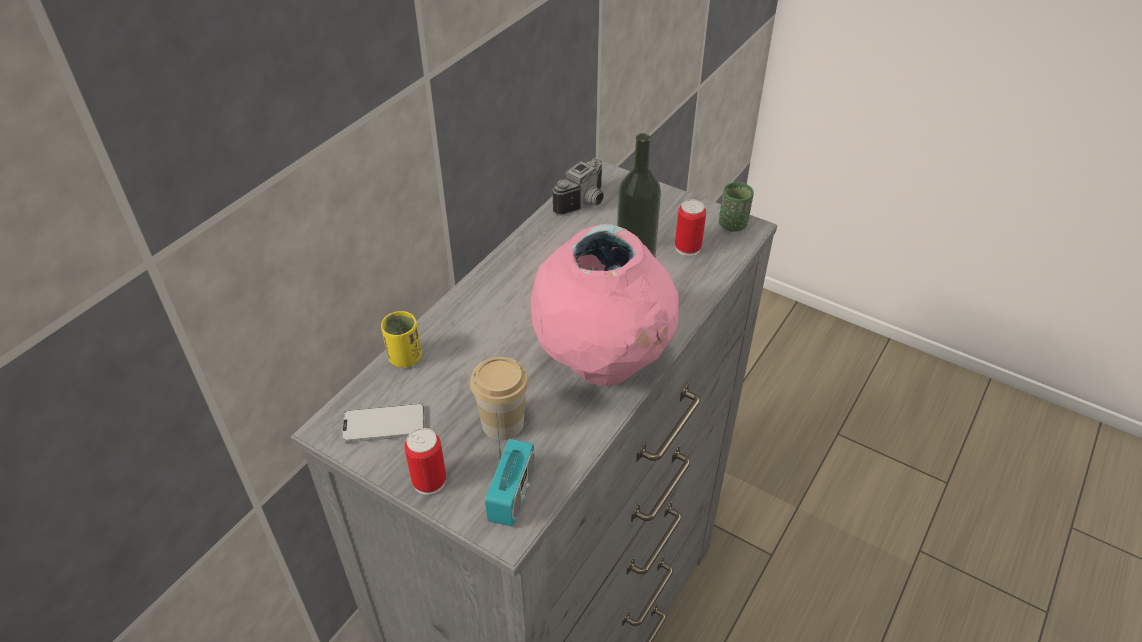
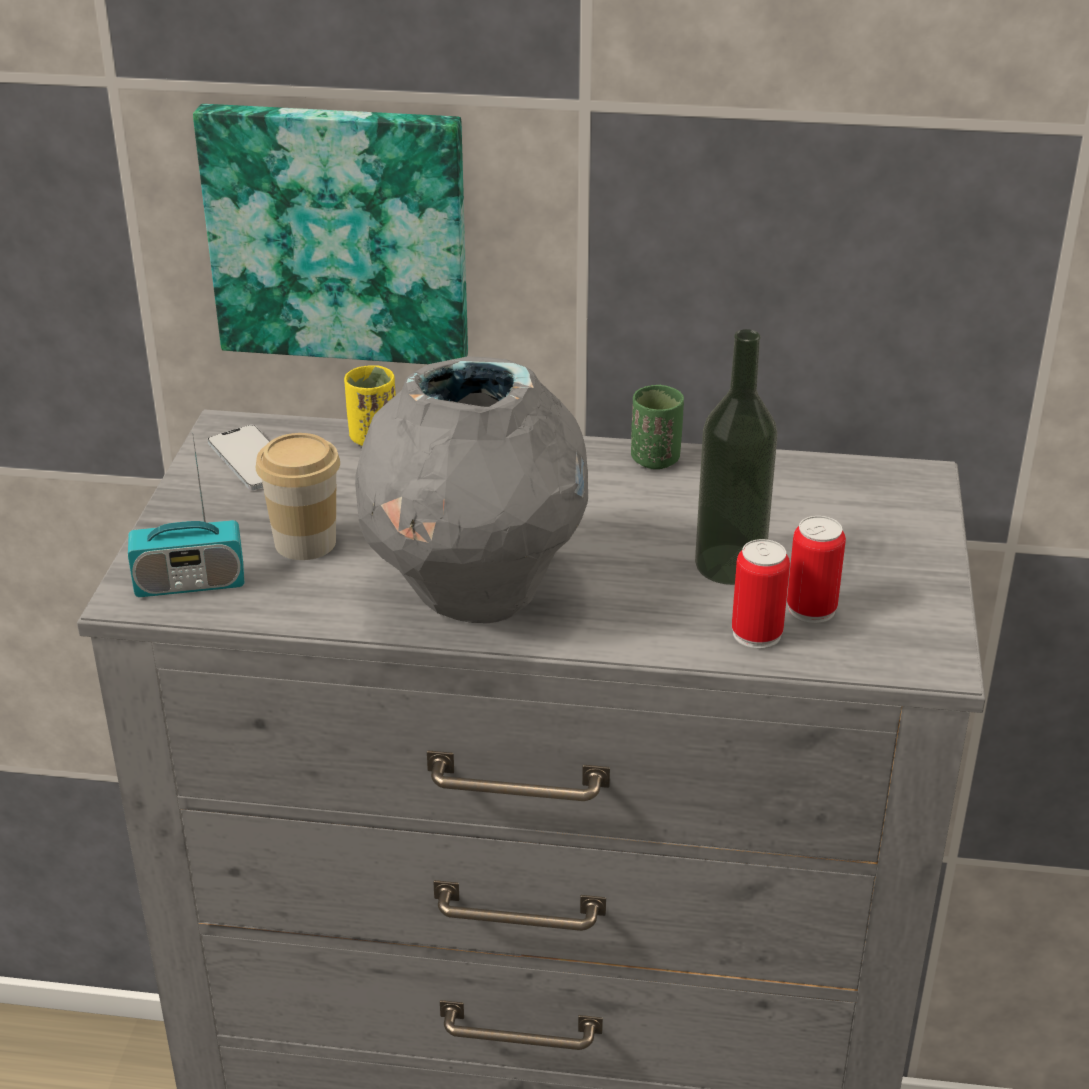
camera: 65 degrees right, 10 degrees down
can [404,428,446,495] -> can moved to [732,539,790,649]
pink vase [531,224,679,386] -> grey vase [355,356,588,623]
camera [553,159,604,215] -> none
green cup [719,182,754,232] -> green cup moved to [631,385,684,469]
none -> picture [193,104,468,364]

